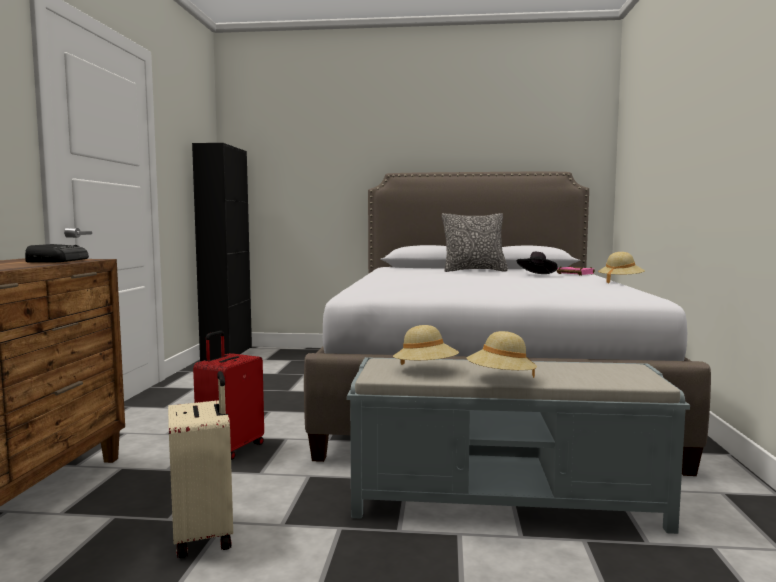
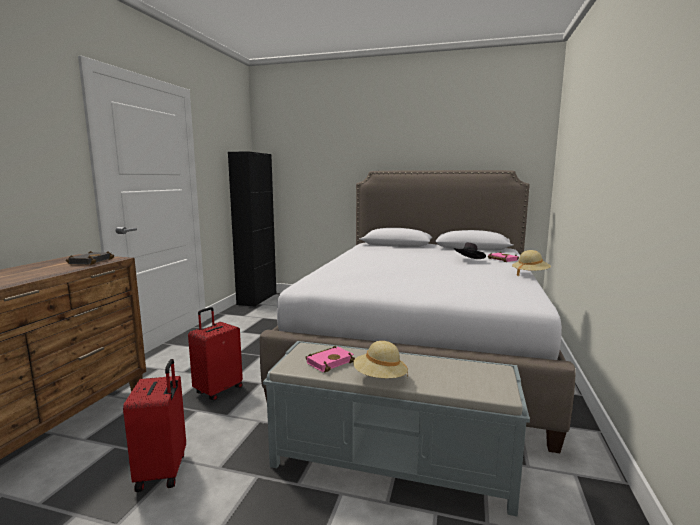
camera: 10 degrees right, 5 degrees up
radio [25,244,89,262] -> black book [66,251,114,265]
beige suitcase [168,371,233,558] -> red suitcase [123,359,186,492]
beige hat [393,325,459,365] -> pink book [305,346,355,372]
pillow [442,213,508,272] -> none

